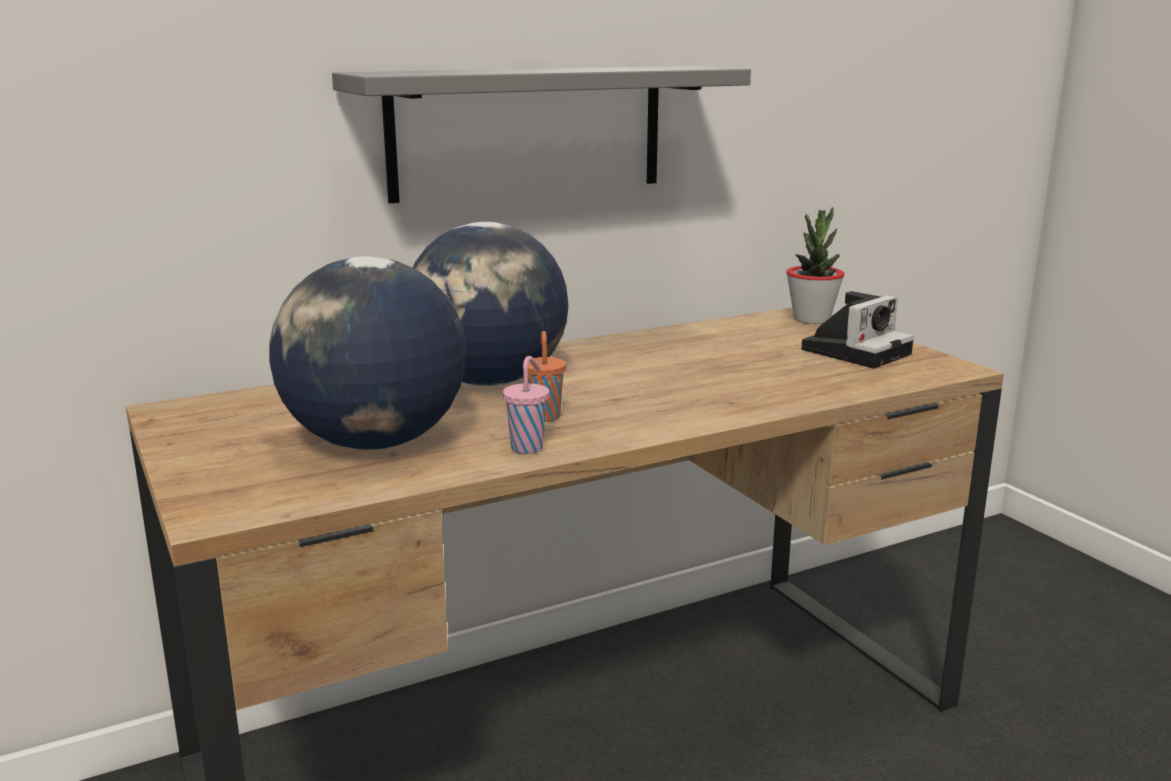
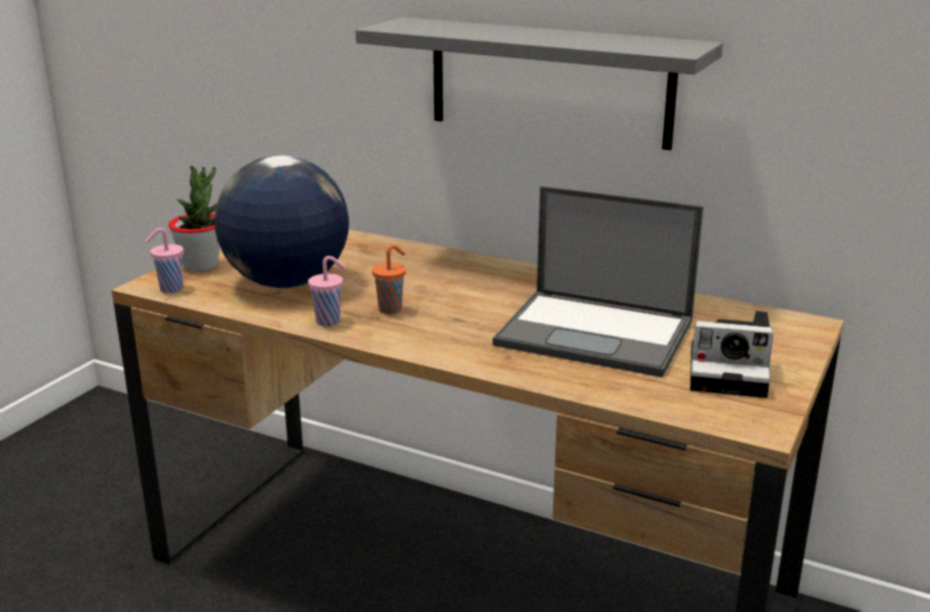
camera: 55 degrees right, 5 degrees up
globe [413,222,568,386] -> none
potted plant [786,207,845,324] -> potted plant moved to [168,166,220,271]
none -> pink cup [145,228,184,293]
none -> laptop [493,186,704,377]

